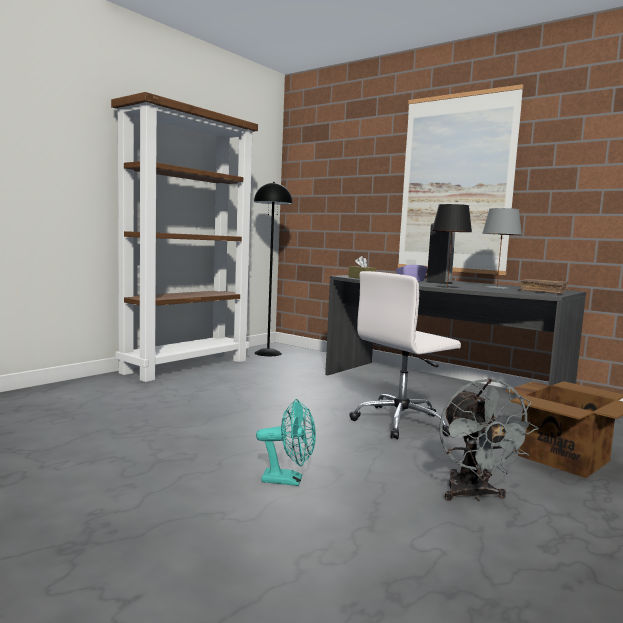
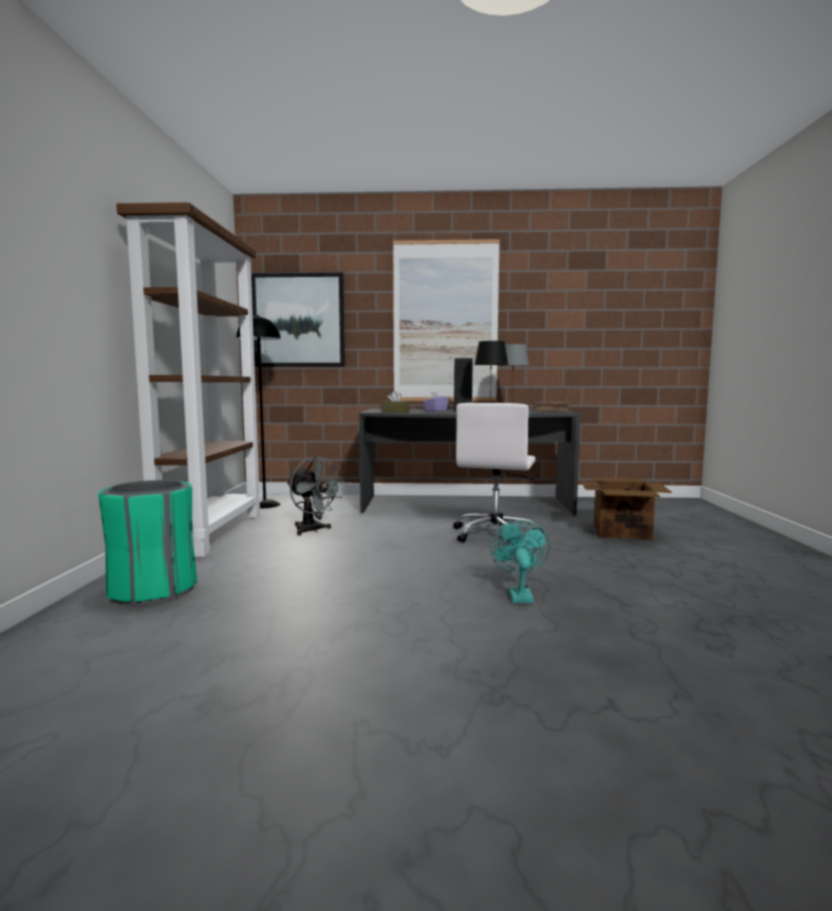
camera: 35 degrees left, 0 degrees up
turquoise fan [256,399,316,486] -> turquoise fan turned 60 degrees counterclockwise [490,520,550,603]
grey fan [439,378,538,501] -> grey fan moved to [287,456,345,536]
none -> green trash can [98,480,197,605]
none -> picture [251,273,345,367]

